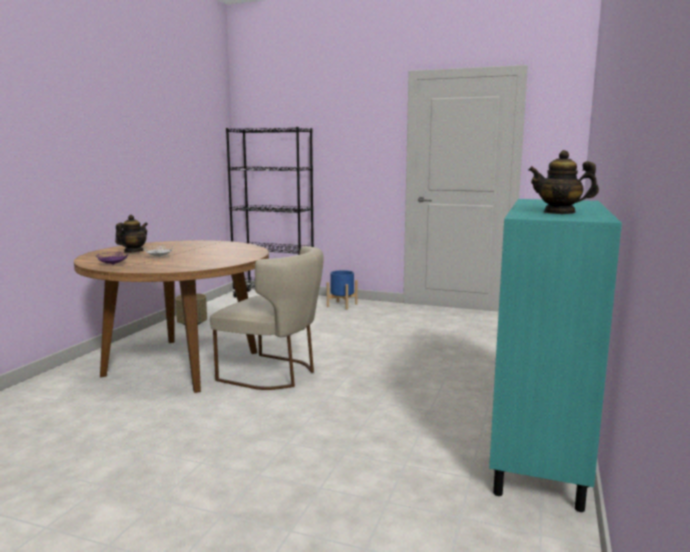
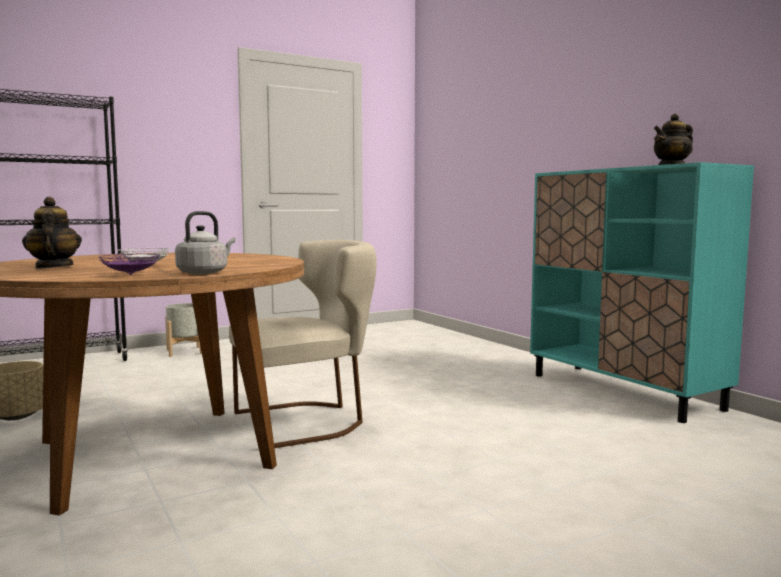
camera: 50 degrees left, 5 degrees down
blue planter [327,270,358,310] -> grey planter [165,303,202,357]
none -> grey kettle [175,211,235,274]

